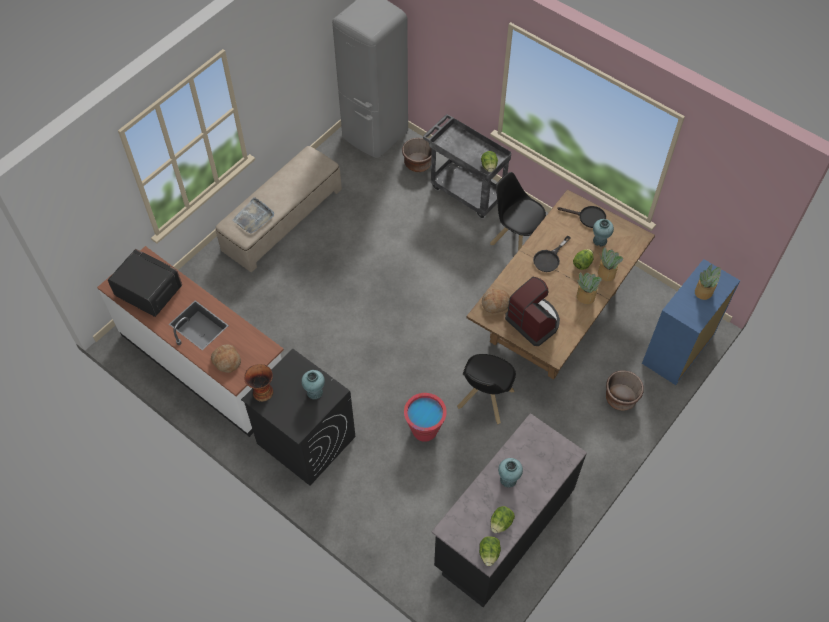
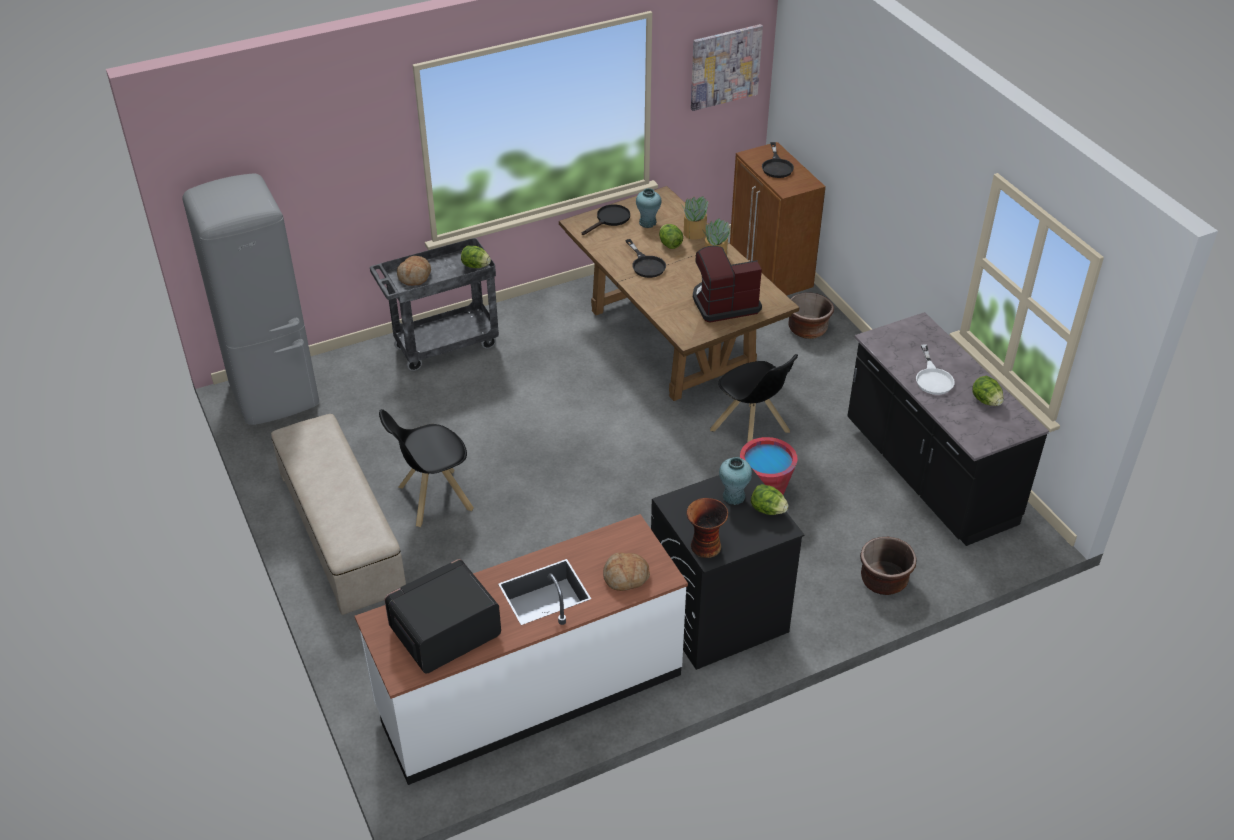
camera: 65 degrees left, 15 degrees down
grey tray [232,197,274,234] -> none
brown planter [402,138,432,172] -> brown planter moved to [860,537,917,595]
lettuce [479,536,501,566] -> lettuce moved to [751,484,789,515]
bread [482,289,510,313] -> bread moved to [397,256,431,286]
black chair [490,172,546,251] -> black chair moved to [379,409,474,527]
turquoise vase [498,458,523,488] -> white frying pan [916,344,955,395]
blue cabinet [642,259,740,385] -> brown cabinet [730,142,826,296]
potted plant [695,264,721,300] -> black frying pan [762,142,794,178]
none -> picture [691,24,763,111]

